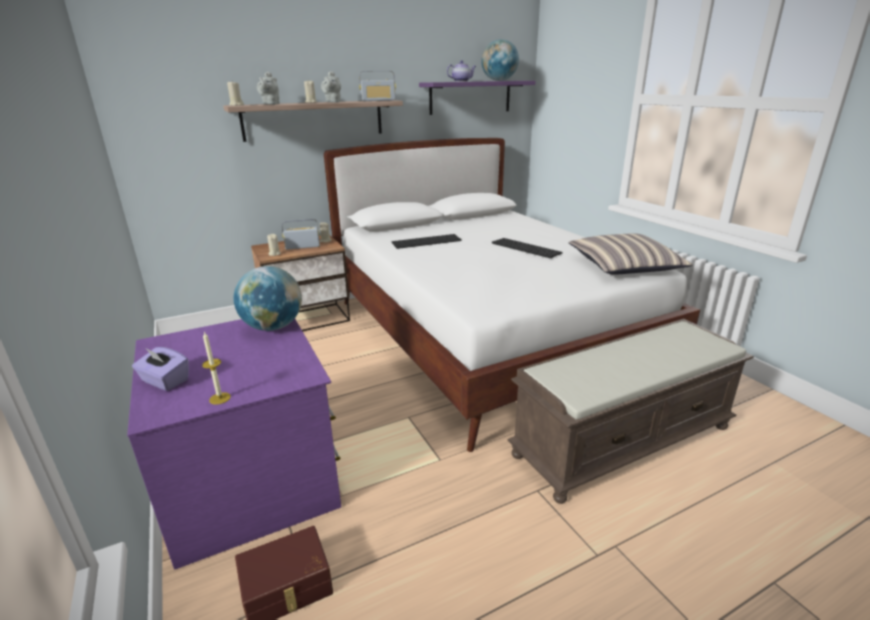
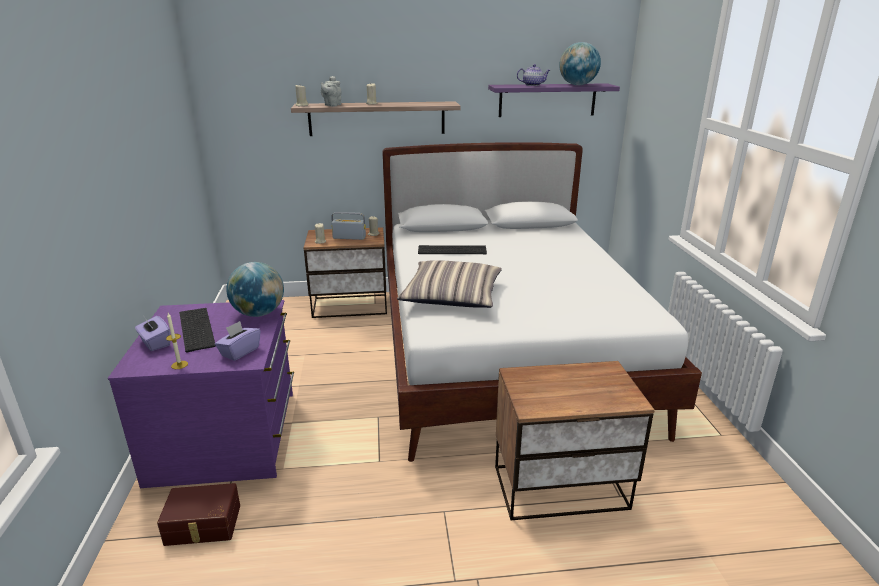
camera: 20 degrees right, 0 degrees up
grey teapot [321,71,341,103] -> none
radio [359,71,396,101] -> none
keyboard [492,238,563,258] -> keyboard moved to [179,308,216,353]
brown bench [507,319,754,504] -> nightstand [495,361,655,520]
pillow [569,233,693,274] -> pillow moved to [397,260,502,308]
none -> purple tissue box [215,321,260,361]

